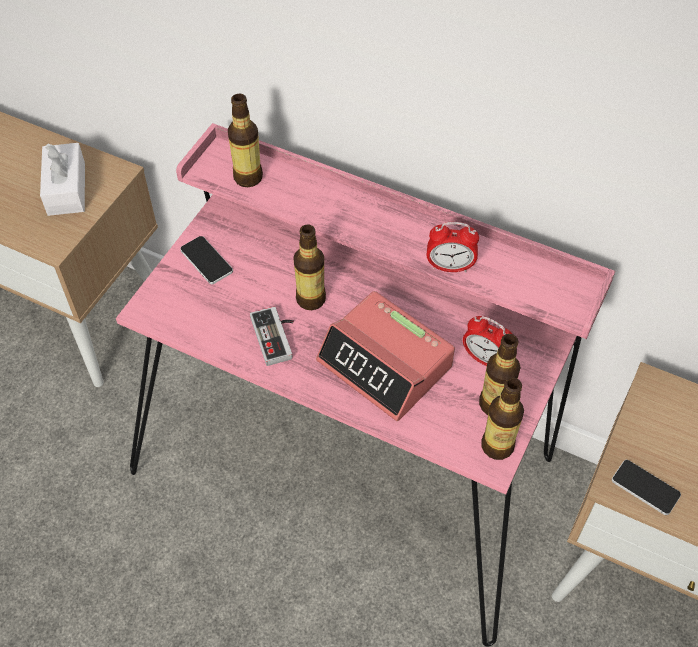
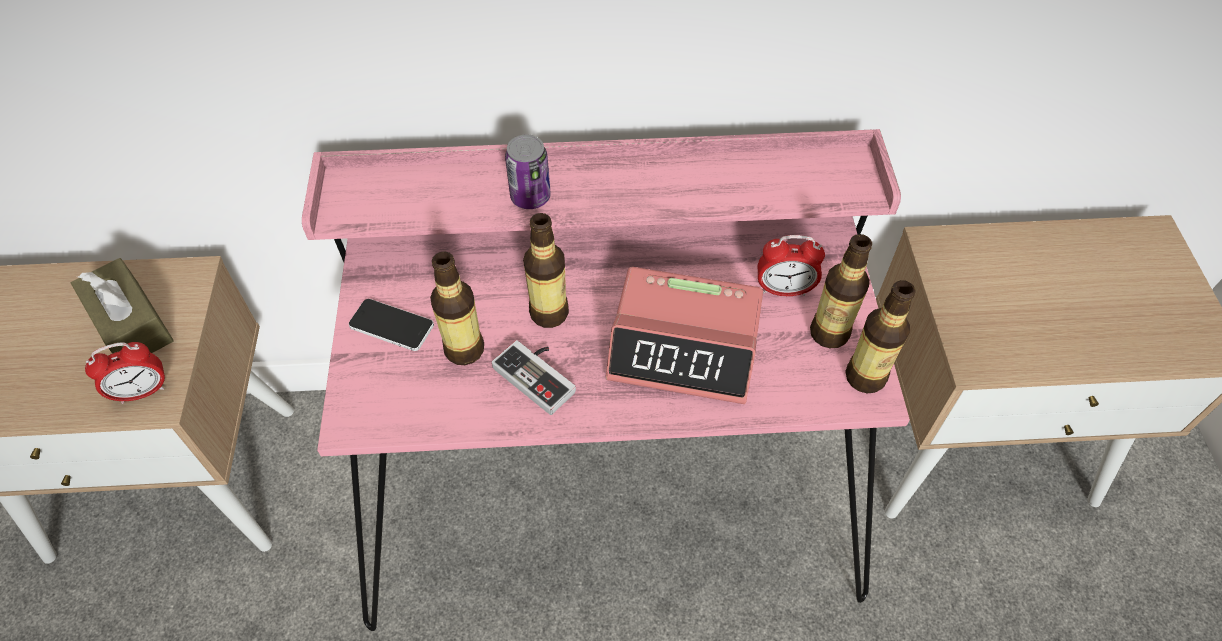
camera: 30 degrees left, 0 degrees up
white tissue box [40,143,85,216] -> brown tissue box [71,258,174,354]
bottle [228,94,263,187] -> bottle moved to [430,251,484,365]
alarm clock [427,222,479,272] -> alarm clock moved to [85,342,165,404]
phone [612,460,681,515] -> none
none -> can [505,135,551,209]

